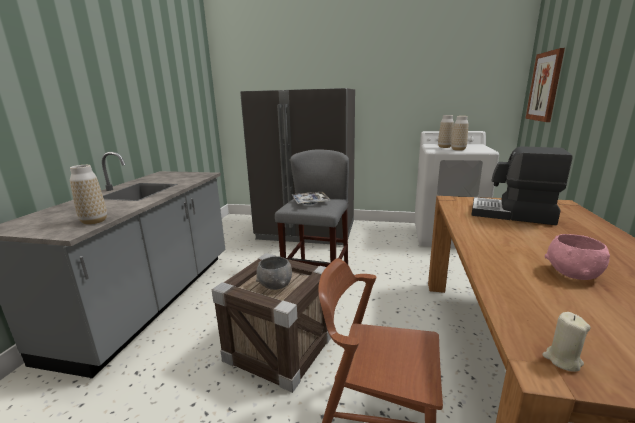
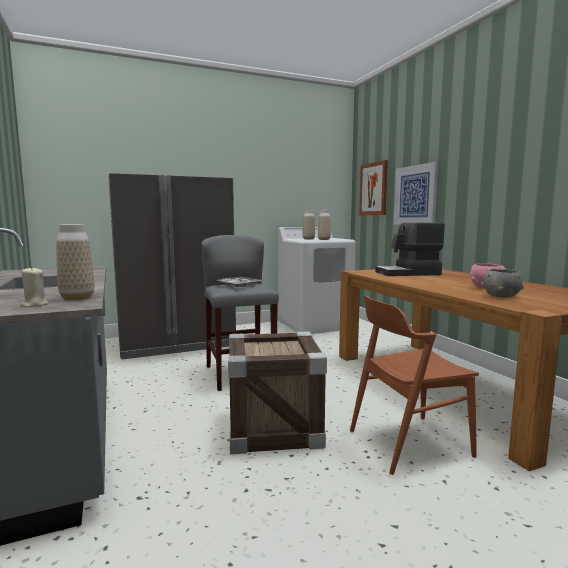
camera: 35 degrees left, 10 degrees down
grey bowl [256,256,292,290] -> grey bowl moved to [481,269,524,298]
beige candle [543,312,590,372] -> beige candle moved to [20,266,48,307]
none -> picture [394,162,438,225]

